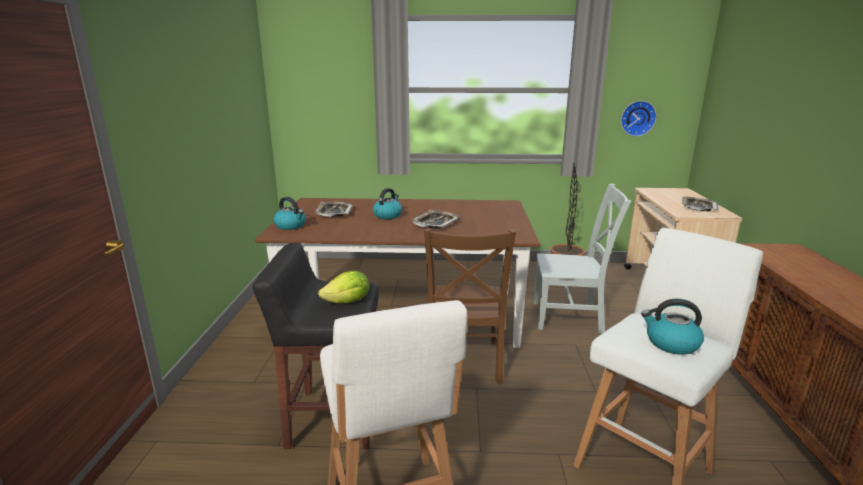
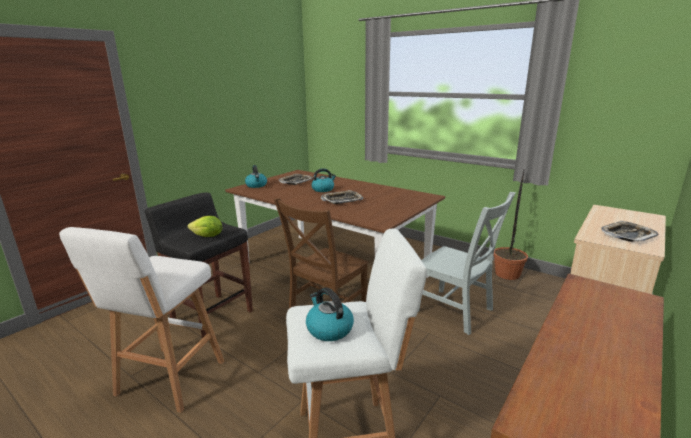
camera: 35 degrees right, 0 degrees up
wall clock [621,101,657,136] -> none

